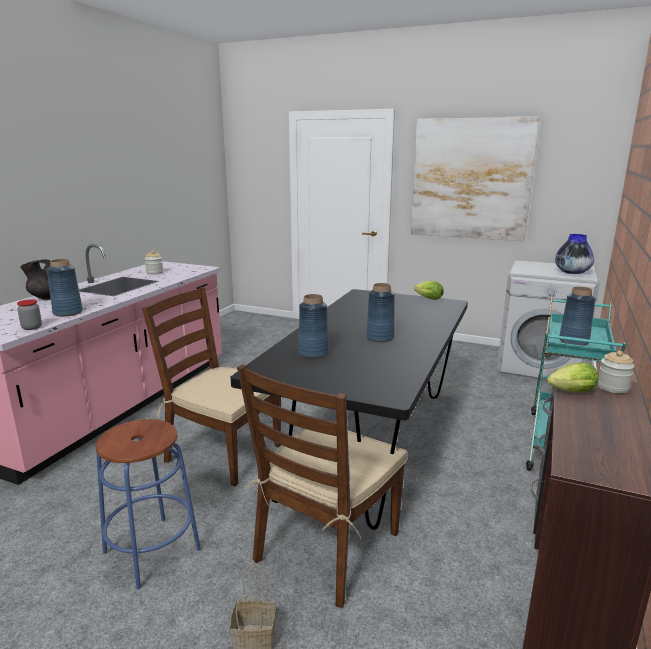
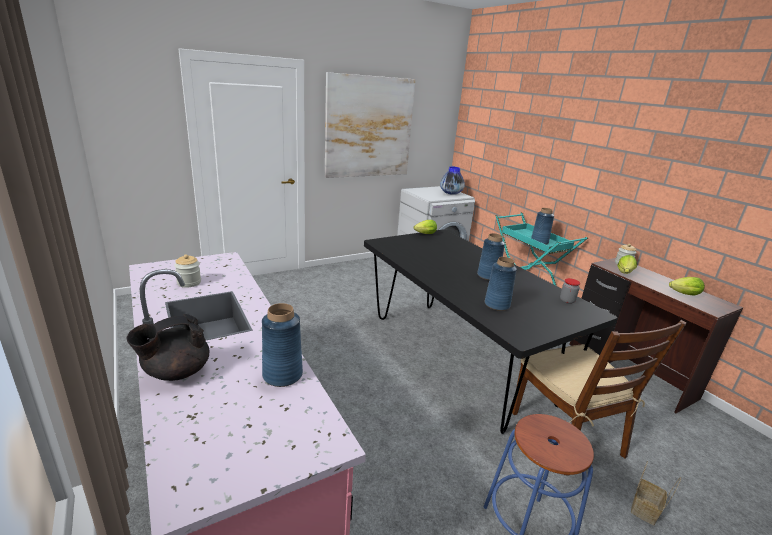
camera: 55 degrees left, 5 degrees up
jar [17,299,42,330] -> jar moved to [560,278,580,304]
brown chair [142,287,281,486] -> none
none -> lettuce [669,277,705,296]

